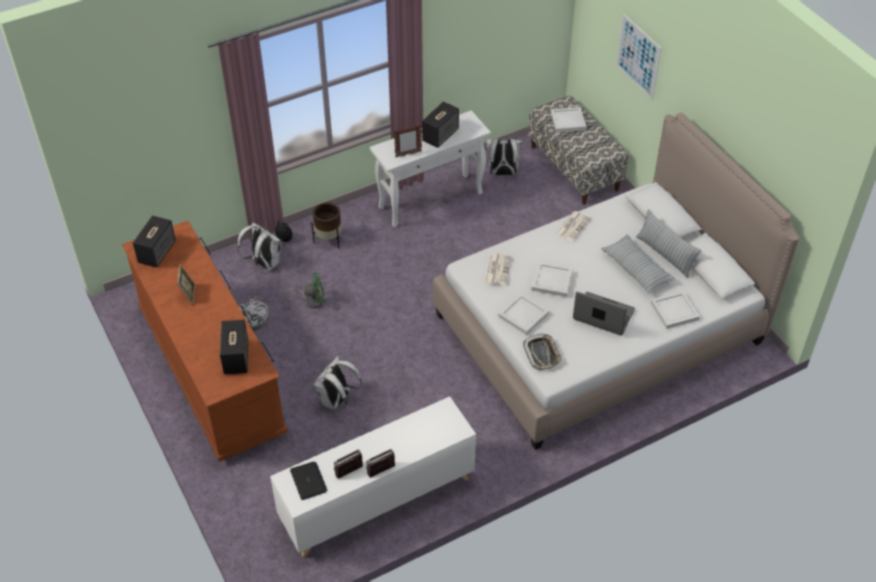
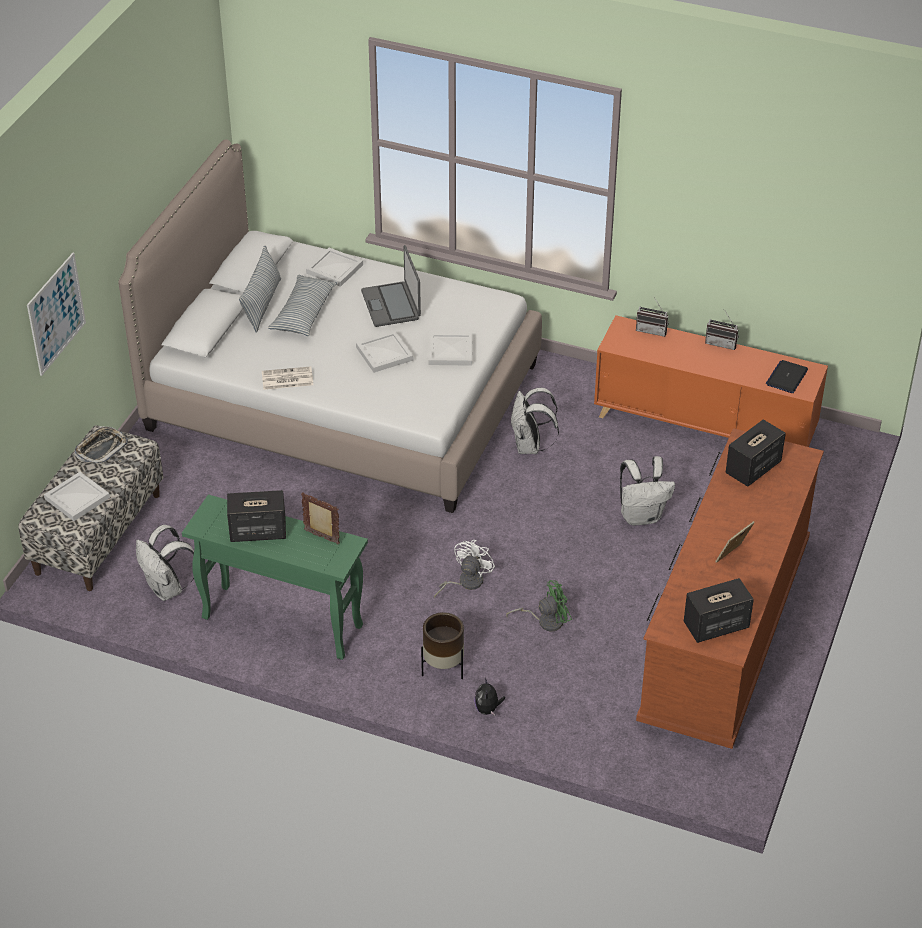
camera: 130 degrees left, 5 degrees down
white backpack [237,223,283,270] -> white backpack moved to [510,387,559,454]
white fan [239,296,268,331] -> white fan moved to [434,540,495,598]
white cabinet [270,396,476,557] -> orange cabinet [594,315,828,447]
green fan [285,272,325,308] -> green fan turned 120 degrees clockwise [506,580,572,632]
radio [334,449,363,479] -> radio moved to [636,296,669,337]
white console table [370,110,491,227] -> green console table [182,494,368,660]
newspaper [485,253,511,285] -> none
tray [523,334,562,370] -> tray moved to [75,426,128,465]

